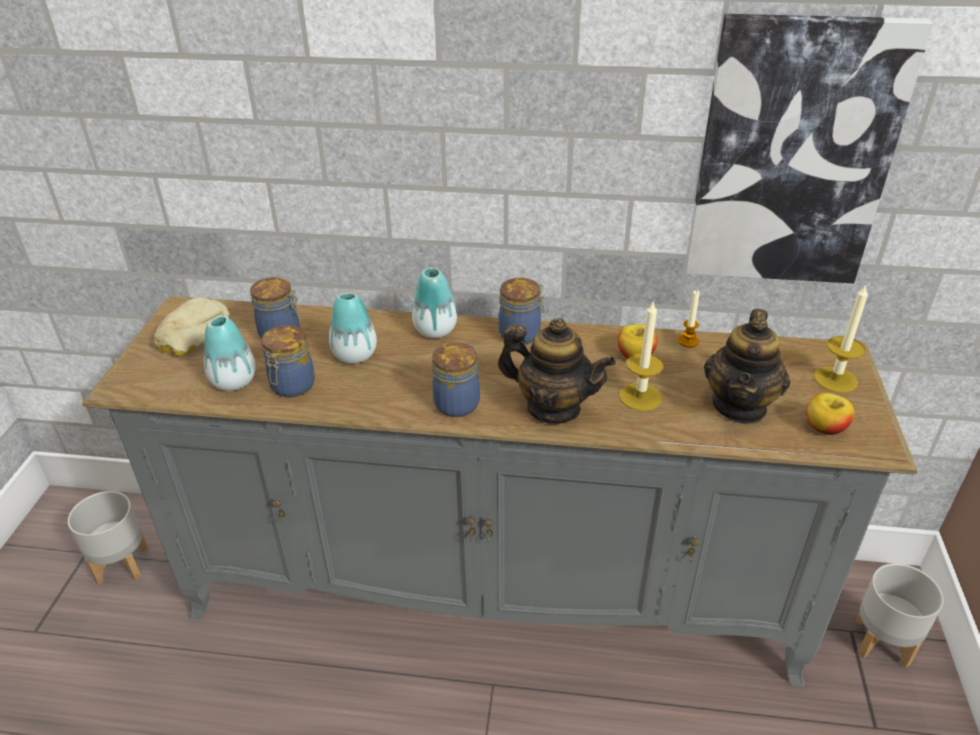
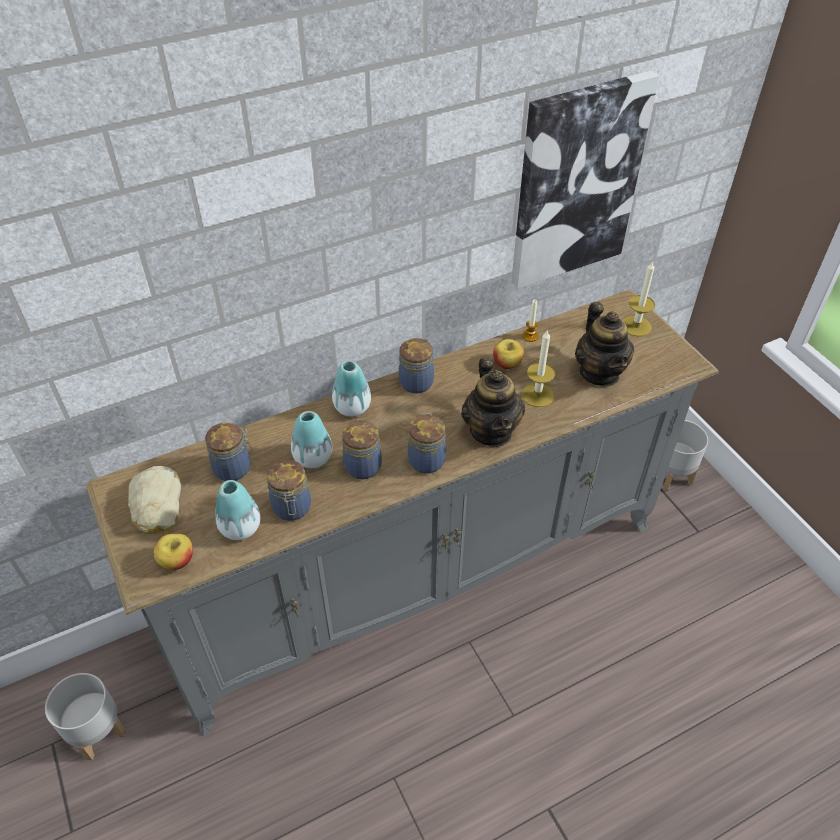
camera: 35 degrees left, 10 degrees up
teapot [498,318,616,424] -> teapot turned 90 degrees clockwise [461,357,525,447]
apple [807,393,854,435] -> apple moved to [153,533,193,570]
none -> jar [342,419,382,479]

